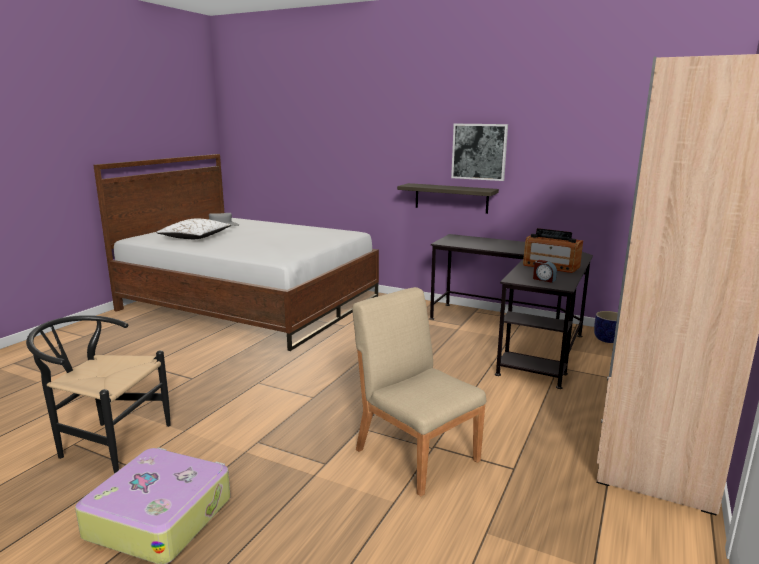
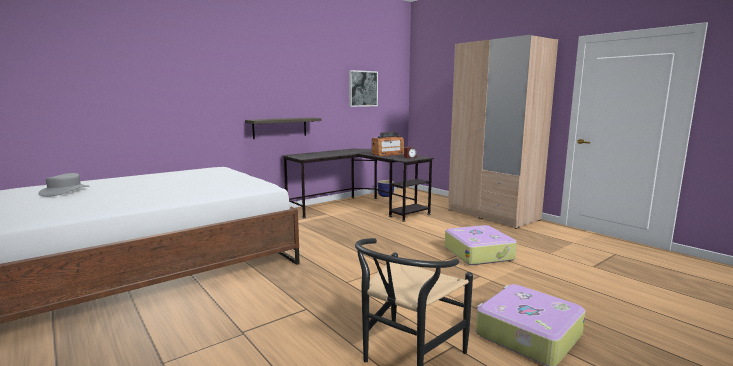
camera: 65 degrees left, 5 degrees down
white pillow [156,219,231,239] -> none
beige chair [353,287,486,496] -> suitcase [445,225,517,265]
picture [451,124,508,181] -> picture moved to [349,70,378,107]

